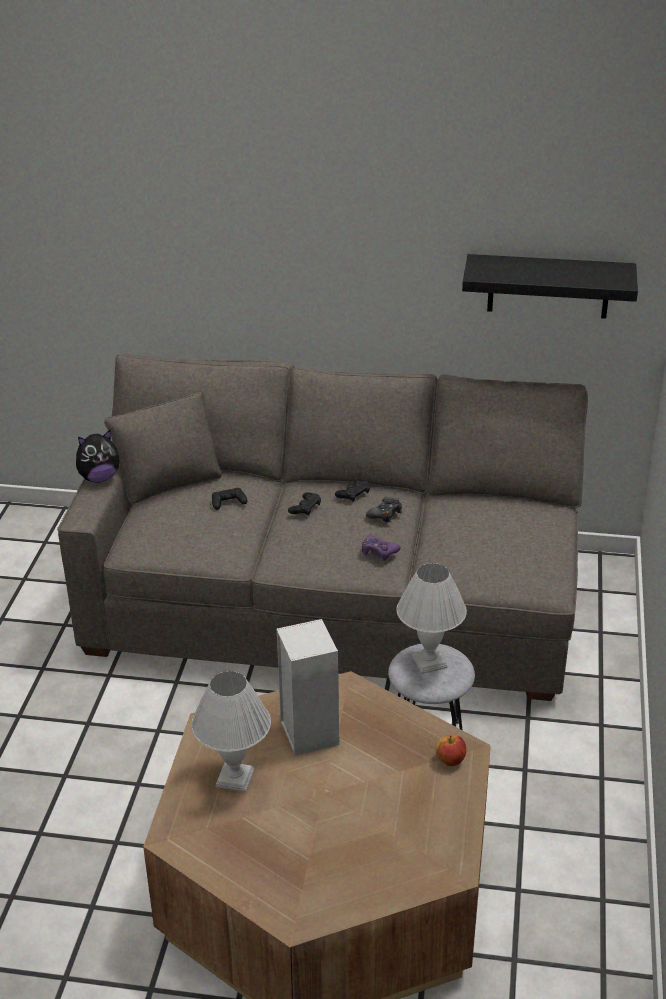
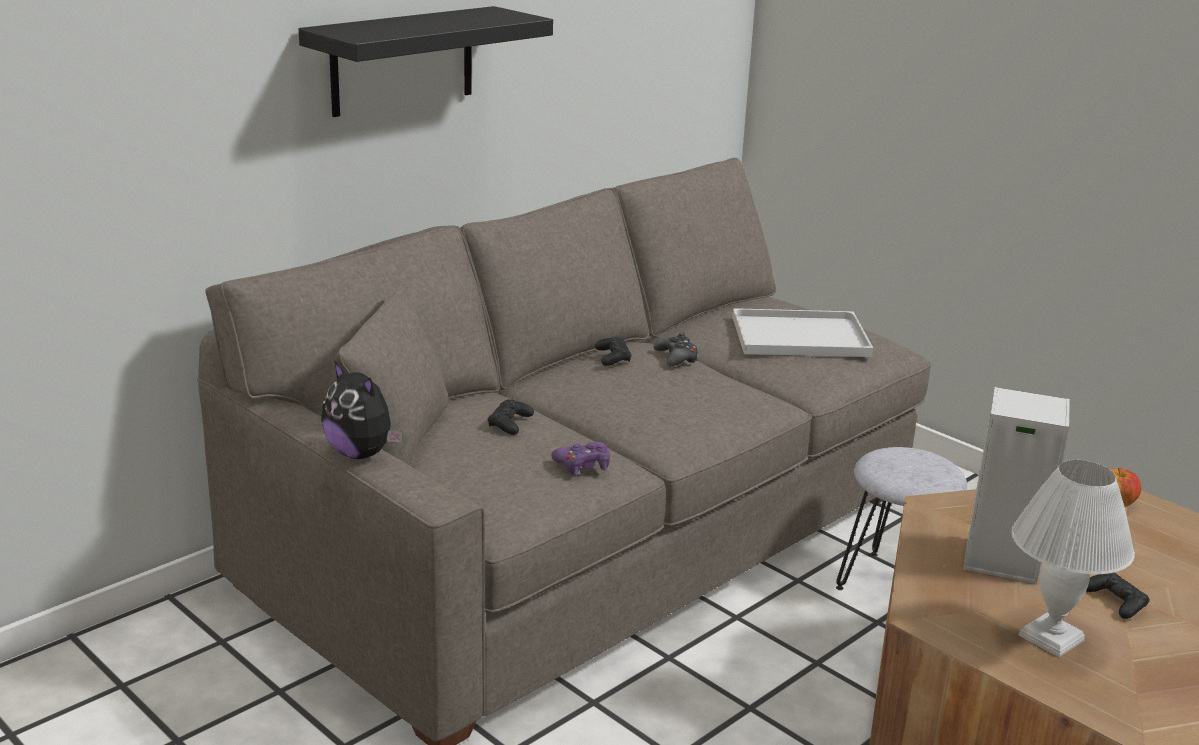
camera: 55 degrees left, 10 degrees down
plush toy [76,430,119,482] -> plush toy turned 120 degrees clockwise [321,360,403,459]
black game controller [288,493,321,516] -> black game controller moved to [1086,573,1150,619]
purple game controller [362,535,401,561] -> purple game controller moved to [551,442,610,475]
white table lamp [396,563,467,674] -> none
black shelf [462,254,638,319] -> black shelf moved to [299,6,553,117]
none -> white tray [732,308,873,357]

